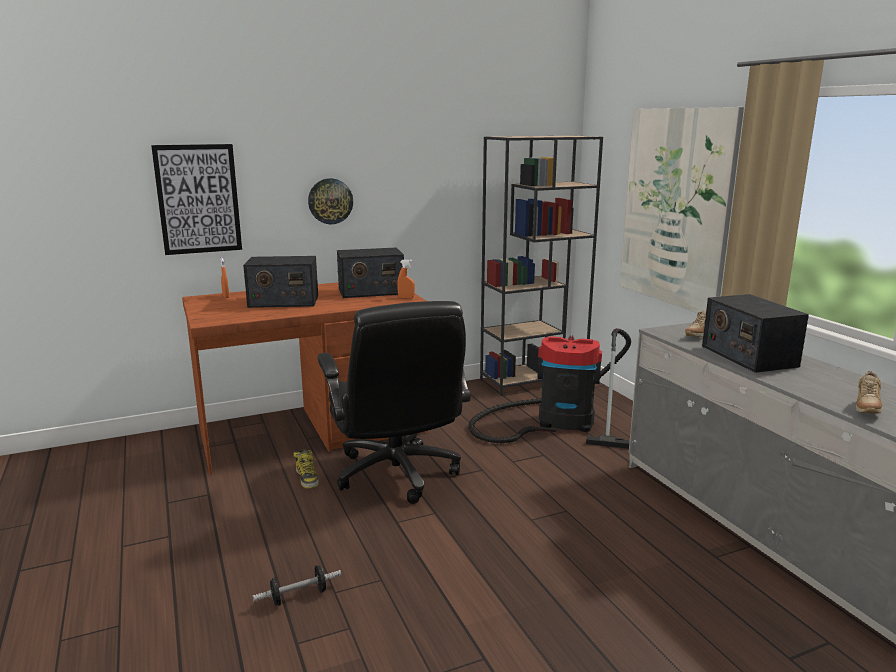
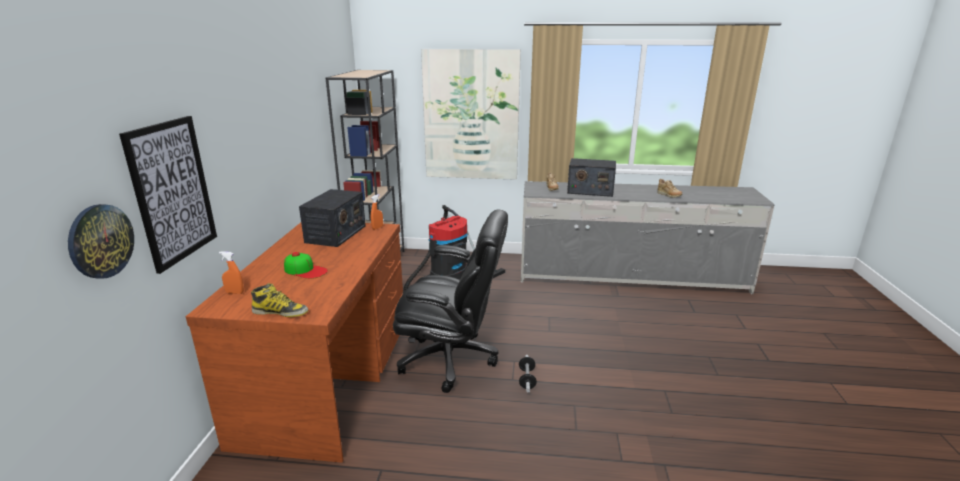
camera: 60 degrees left, 5 degrees up
radio [243,256,318,308] -> cap [284,252,328,279]
dumbbell [253,565,341,606] -> dumbbell moved to [519,355,537,392]
boot [294,450,319,489] -> boot moved to [251,283,309,317]
wall clock [308,178,353,224] -> wall clock moved to [68,204,134,279]

